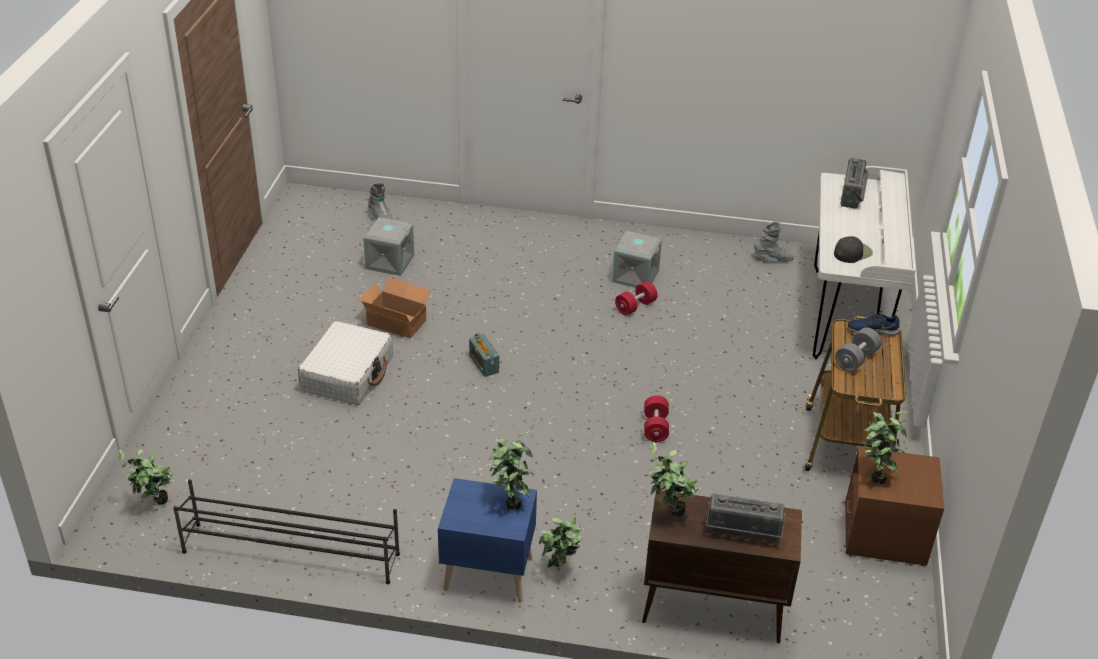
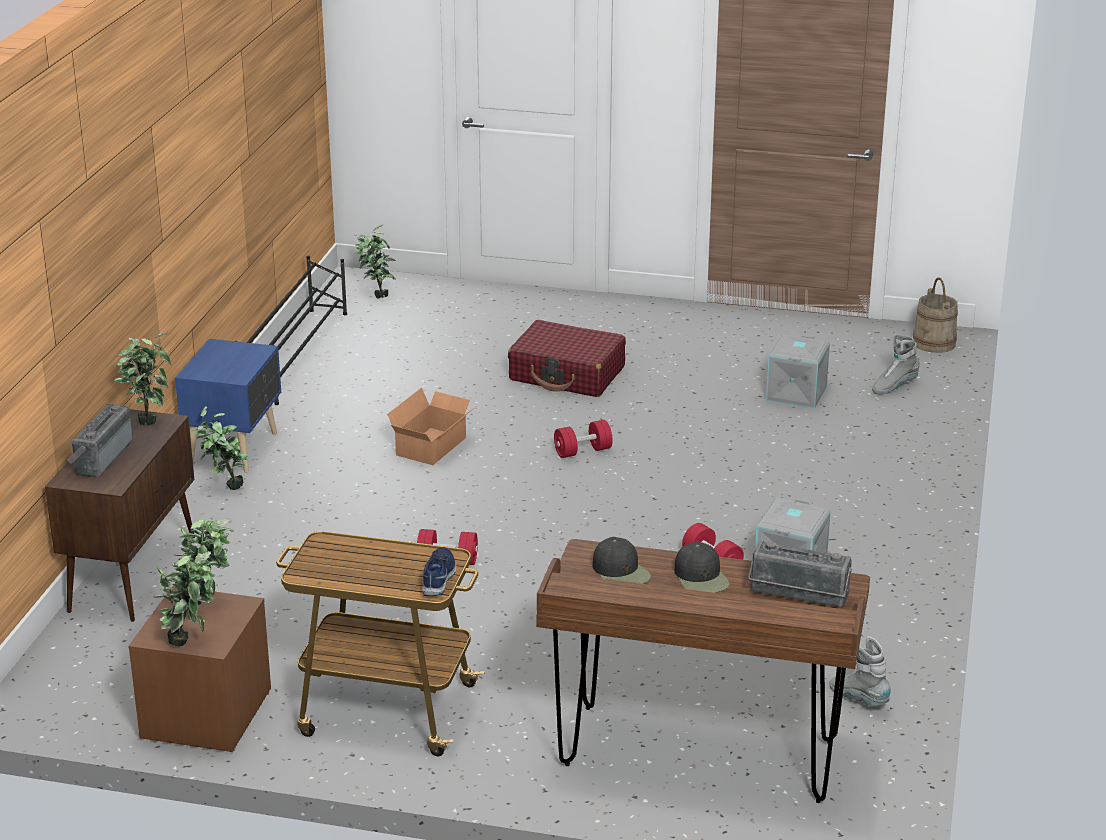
camera: 95 degrees right, 10 degrees down
white suitcase [298,321,393,405] -> red suitcase [508,320,626,397]
cardboard box [359,277,431,338] -> cardboard box moved to [387,388,478,465]
radio [469,333,499,377] -> red dumbbell [554,420,612,458]
potted plant [489,431,534,510] -> potted plant moved to [153,551,218,646]
grey boot [754,221,794,262] -> grey boot turned 135 degrees clockwise [829,636,891,706]
white desk [813,166,916,360] -> brown desk [536,539,870,803]
grey dumbbell [835,328,881,372] -> none
none -> black cap [674,542,730,593]
none -> beige bucket [913,277,958,353]

